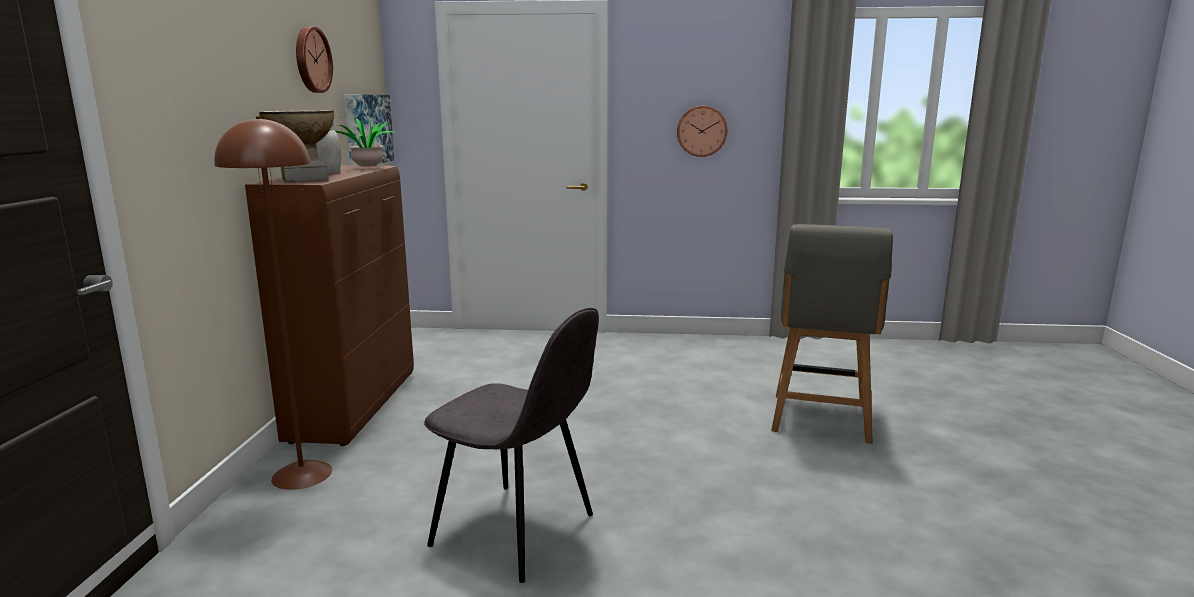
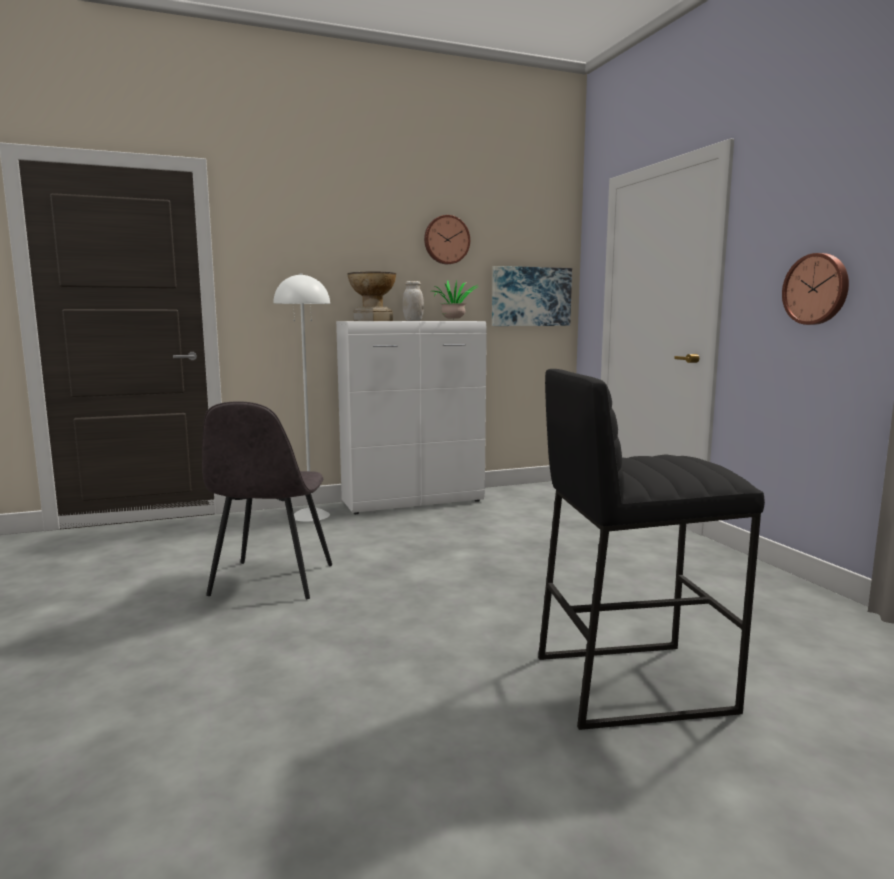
camera: 65 degrees right, 5 degrees down
brown floor lamp [214,116,332,490] -> white floor lamp [274,273,330,522]
brown cabinet [245,166,414,446] -> white cabinet [336,321,487,514]
grey chair [771,224,893,444] -> black stool [538,369,765,730]

